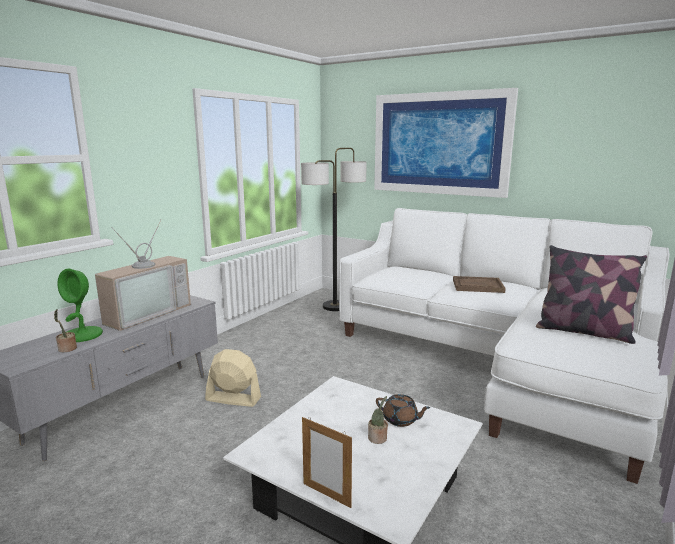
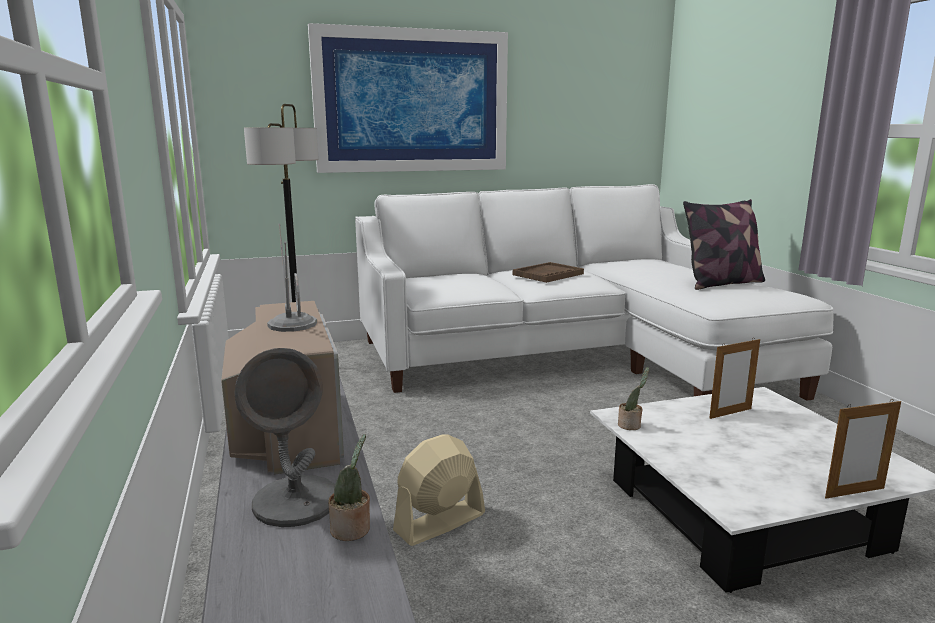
camera: 50 degrees left, 0 degrees up
green table lamp [57,269,103,342] -> grey table lamp [234,348,335,527]
potted plant [368,396,388,444] -> potted plant moved to [618,367,649,430]
brown teapot [376,394,430,427] -> picture frame [709,338,760,419]

